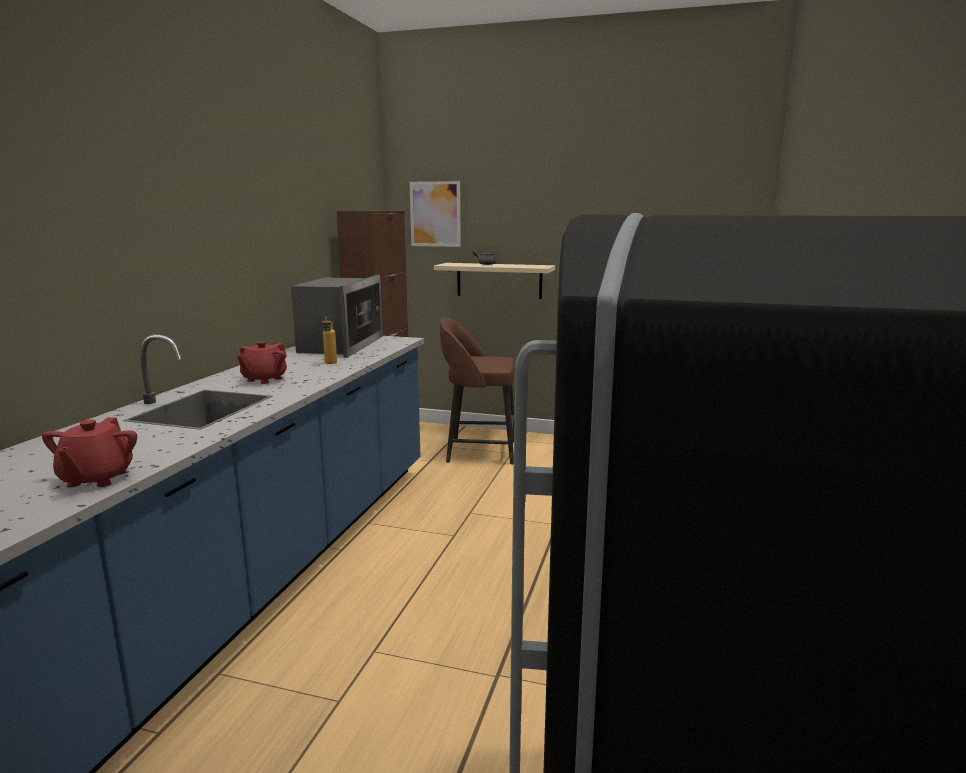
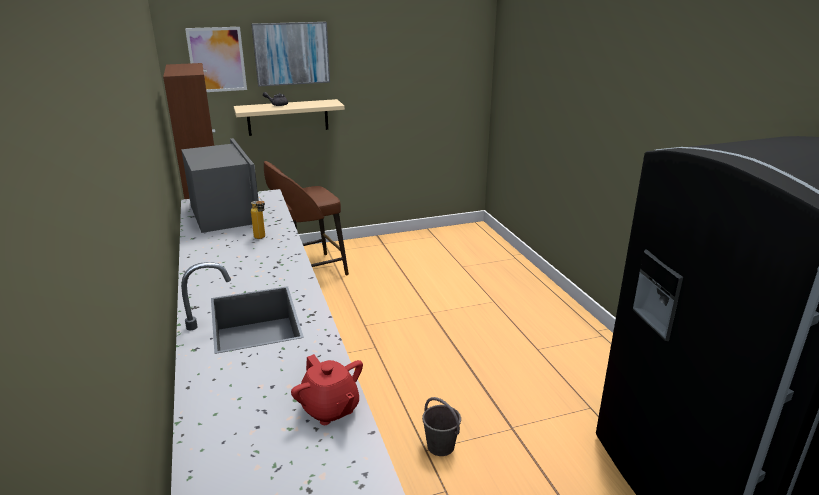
camera: 35 degrees left, 10 degrees up
red teapot [237,341,287,384] -> none
none -> picture [251,22,330,87]
none -> grey bucket [422,397,461,456]

